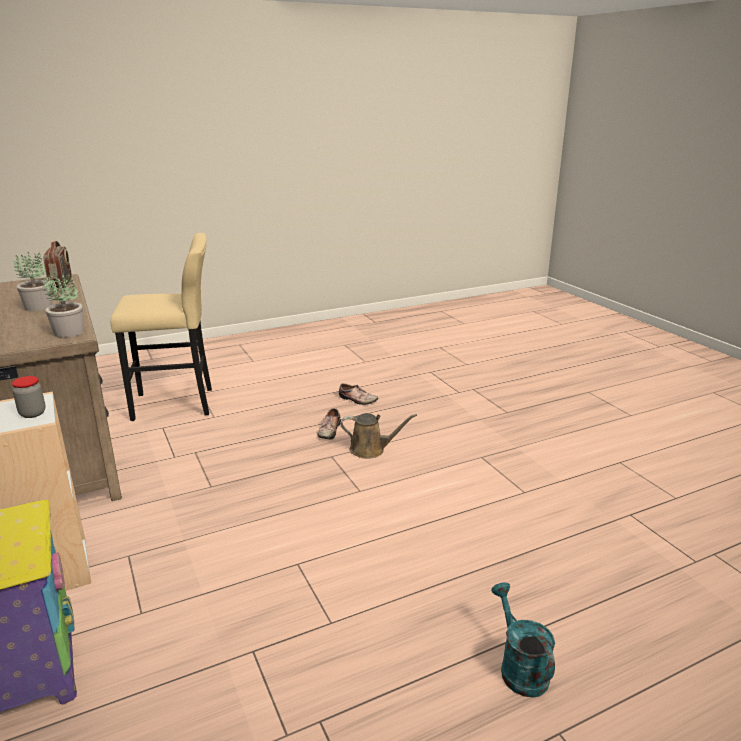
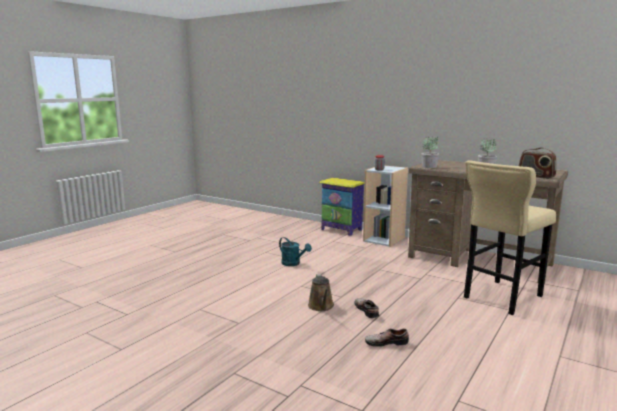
camera: 150 degrees right, 10 degrees down
brown watering can [340,413,417,459] -> brown watering can turned 75 degrees counterclockwise [308,274,334,311]
turquoise watering can [491,582,555,697] -> turquoise watering can moved to [279,237,312,266]

